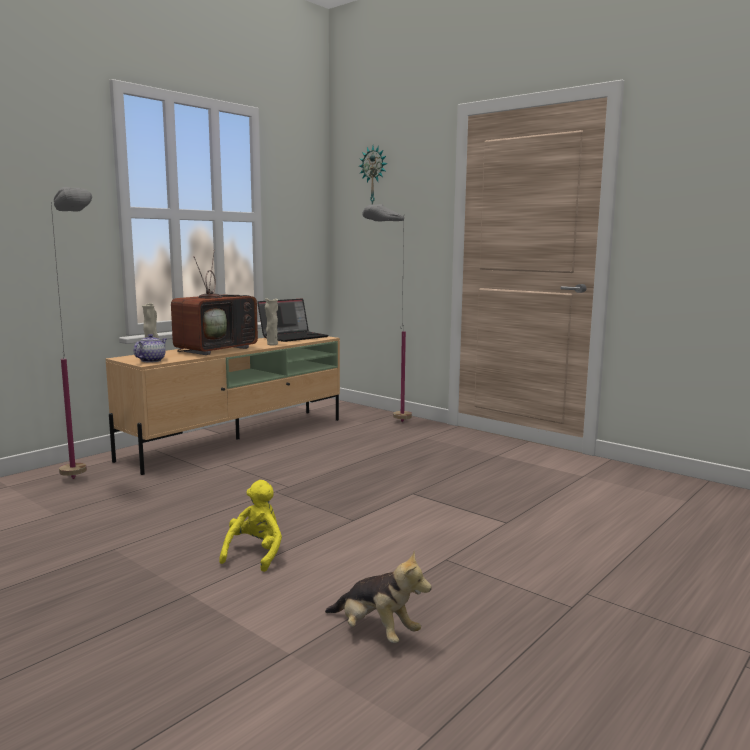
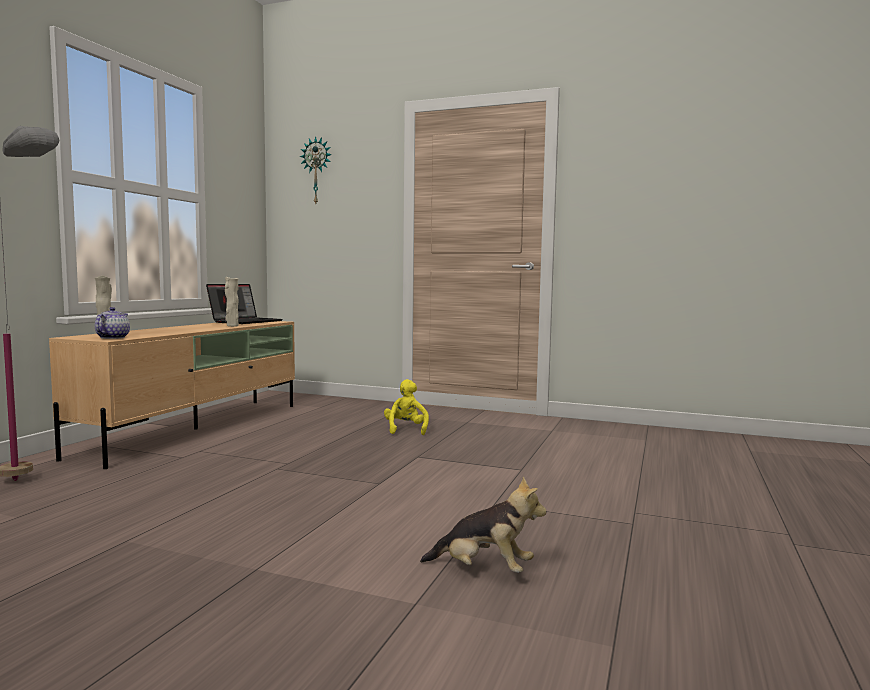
camera: 20 degrees left, 5 degrees down
television [171,250,258,355] -> none
yellow plush toy [219,480,282,572] -> yellow plush toy moved to [384,379,429,435]
grey floor lamp [362,204,412,422] -> none

